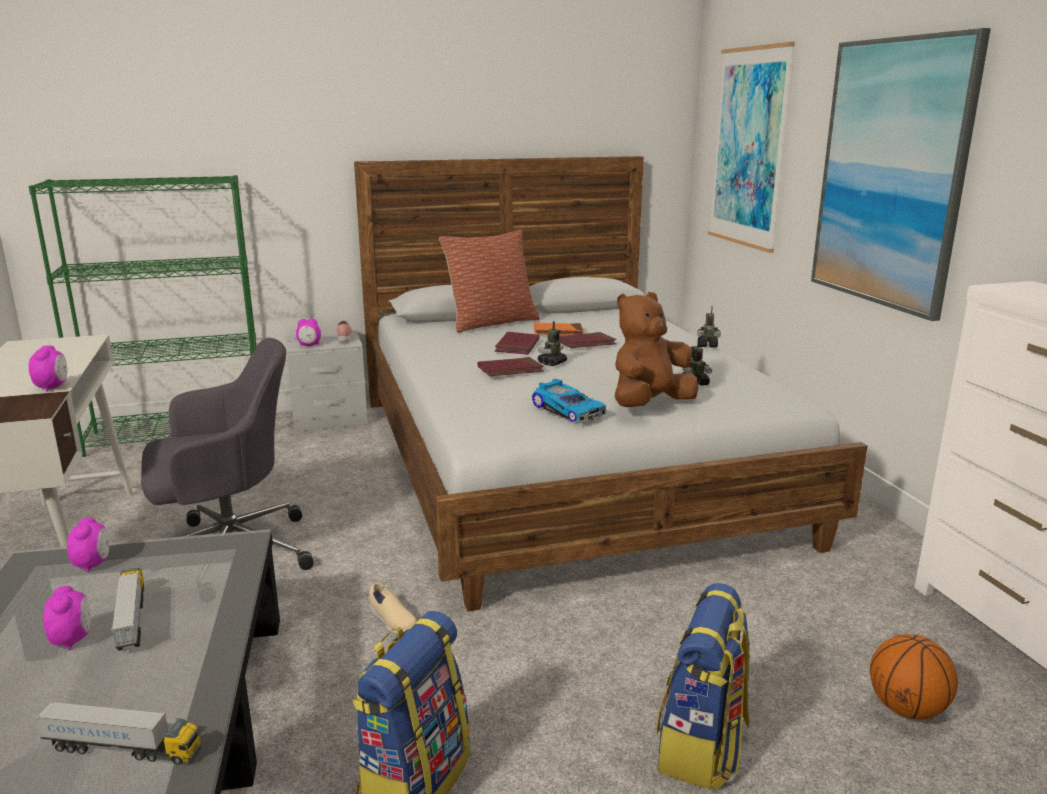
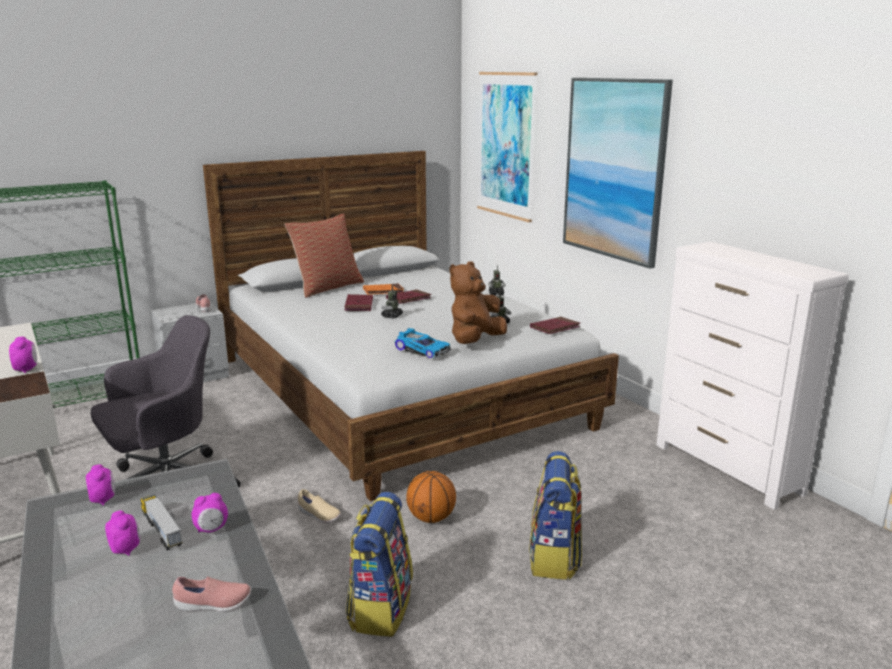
camera: 15 degrees left, 0 degrees up
toy truck [35,701,202,765] -> pink shoe [172,577,251,612]
alarm clock [296,318,321,346] -> alarm clock moved to [192,493,228,532]
red book [478,357,544,376] -> red book moved to [530,317,581,334]
basketball [870,634,958,719] -> basketball moved to [406,471,456,523]

